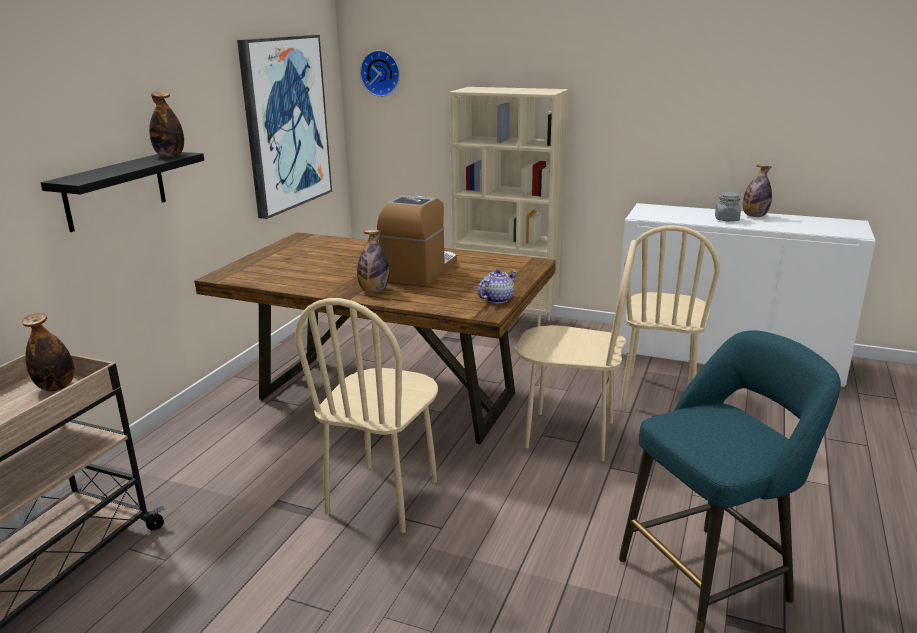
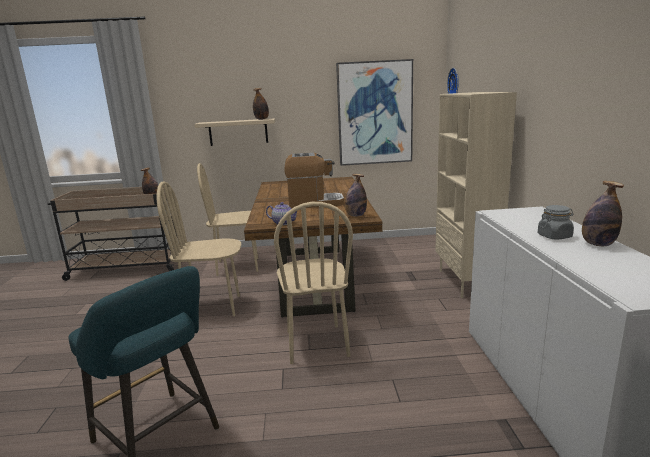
camera: 65 degrees right, 5 degrees down
black shelf [41,152,204,232] -> beige shelf [195,118,275,146]
bottle [357,230,389,293] -> bottle moved to [345,174,367,217]
beige chair [621,225,720,406] -> beige chair moved to [197,163,258,276]

